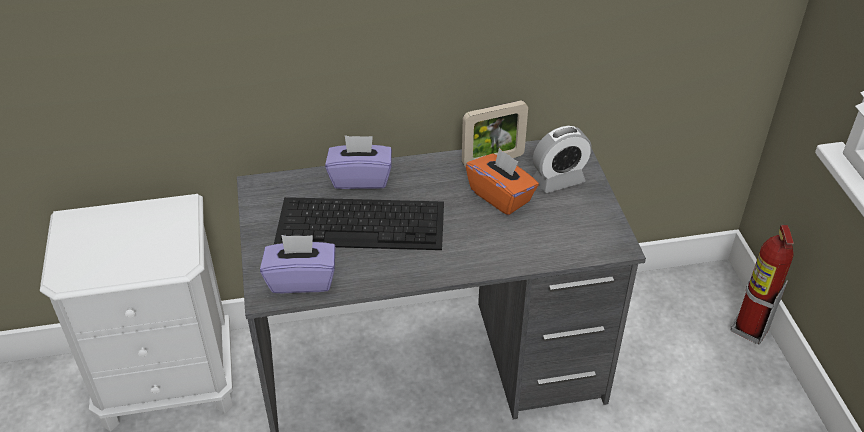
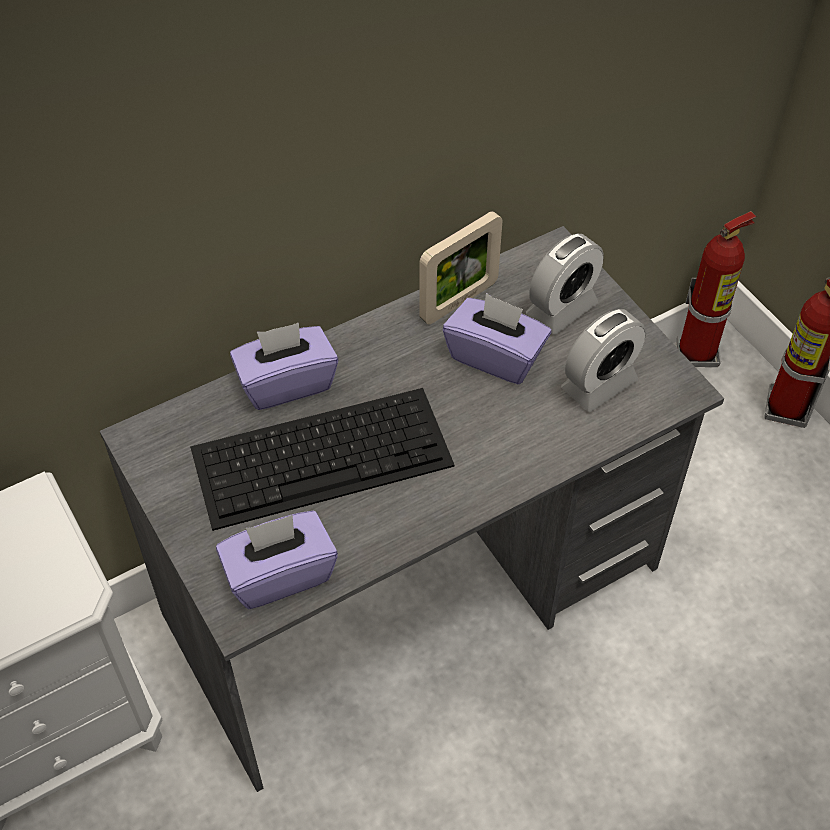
camera: 20 degrees left, 10 degrees up
orange tissue box [466,148,539,215] -> purple tissue box [443,293,551,384]
none -> alarm clock [561,309,646,412]
none -> fire extinguisher [676,211,757,367]

